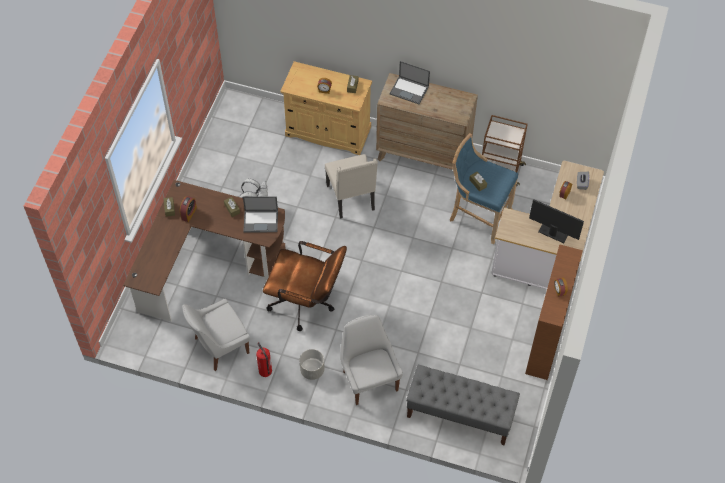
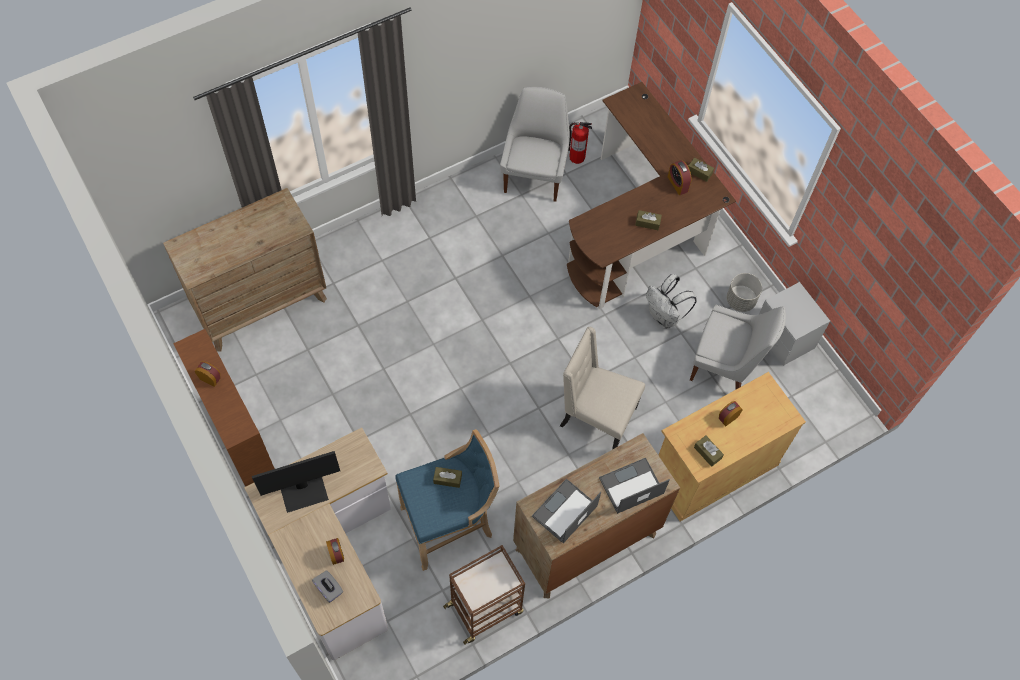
camera: 130 degrees right, 5 degrees up
laptop [243,196,278,232] -> laptop moved to [532,479,601,543]
fire extinguisher [256,342,272,377] -> fire extinguisher moved to [568,122,592,164]
brown office chair [263,241,347,331] -> none
grey planter [299,349,325,380] -> grey planter moved to [727,273,762,312]
white chair [340,315,403,405] -> white chair moved to [690,305,786,390]
grey bench [406,365,520,445] -> brown dresser [163,188,327,352]
none -> grey nightstand [759,282,830,366]

